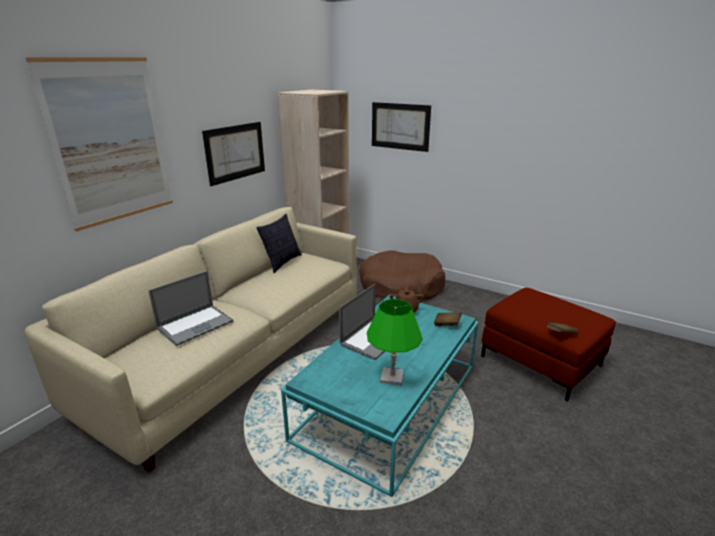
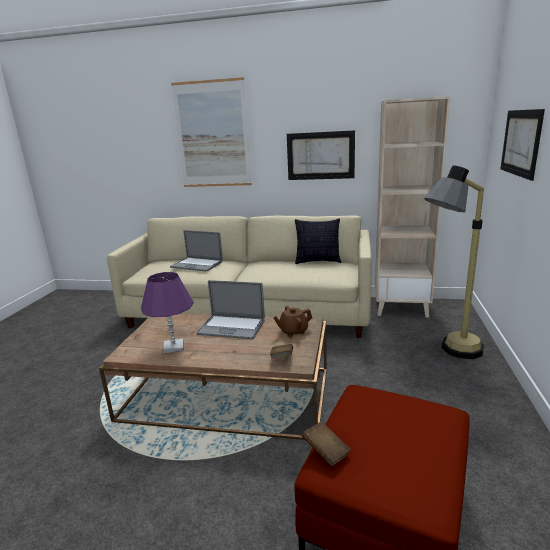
camera: 70 degrees right, 5 degrees down
turquoise coffee table [281,294,479,497] -> brown coffee table [99,313,327,440]
brown dog bed [359,250,445,300] -> floor lamp [424,166,484,359]
green table lamp [367,299,423,386] -> purple table lamp [141,272,194,353]

